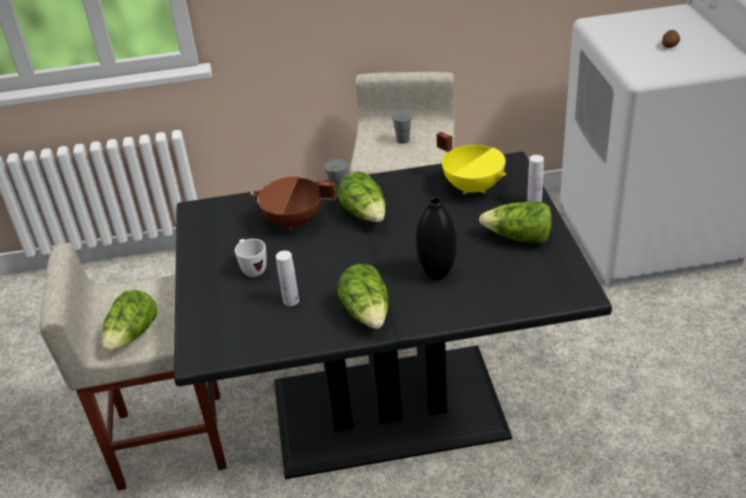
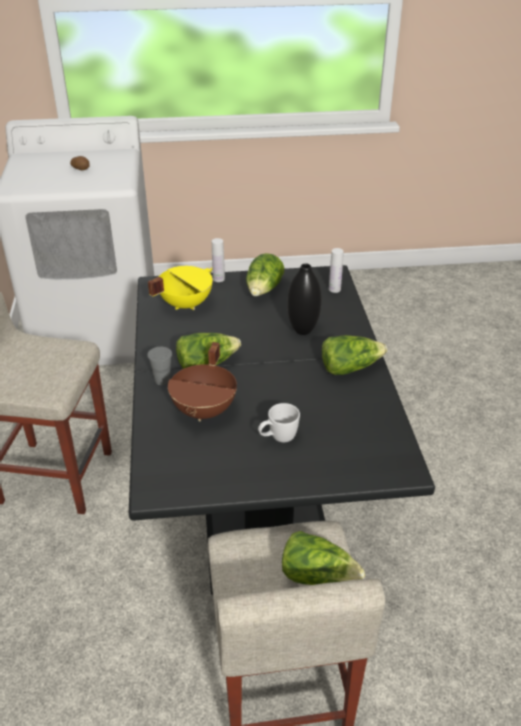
camera: 90 degrees left, 0 degrees up
white bottle [276,251,299,306] -> white bottle moved to [329,248,344,293]
grey cup [392,111,412,144] -> none

